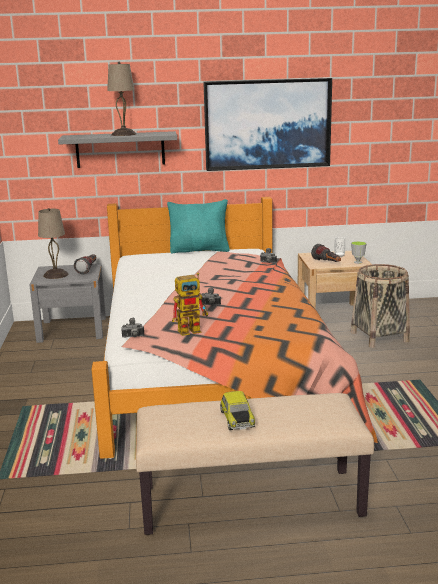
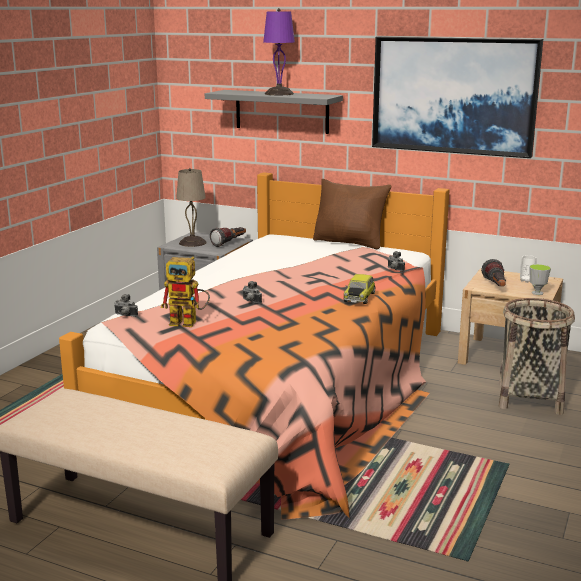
camera: 30 degrees right, 0 degrees up
beige table lamp [107,62,136,136] -> purple table lamp [263,8,295,95]
turquoise pillow [167,199,230,254] -> brown pillow [313,179,391,249]
toy car [220,391,255,430] -> toy car moved to [344,274,376,304]

